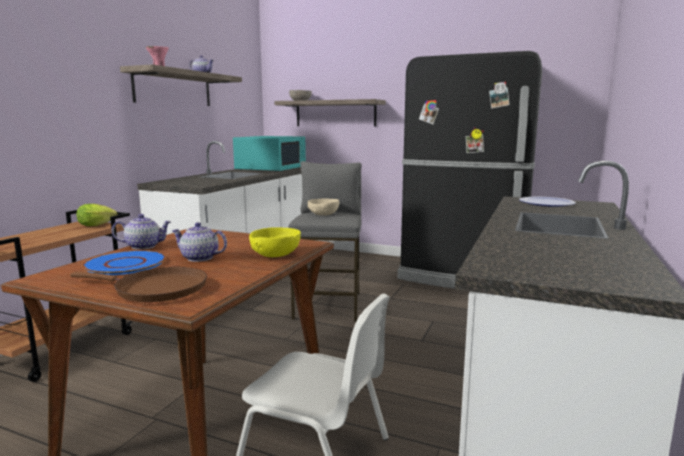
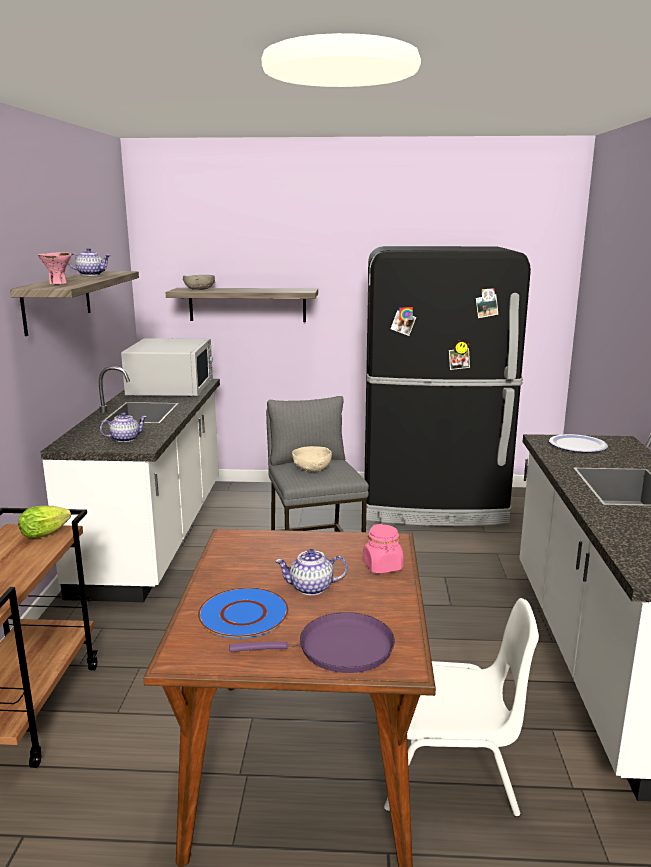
camera: 20 degrees left, 5 degrees up
brown frying pan [70,267,207,302] -> purple frying pan [229,612,395,673]
teapot [111,214,172,250] -> teapot moved to [100,412,147,442]
turquoise microwave [233,136,306,172] -> white microwave [121,338,213,397]
yellow bowl [249,227,301,257] -> pink jar [363,524,403,574]

